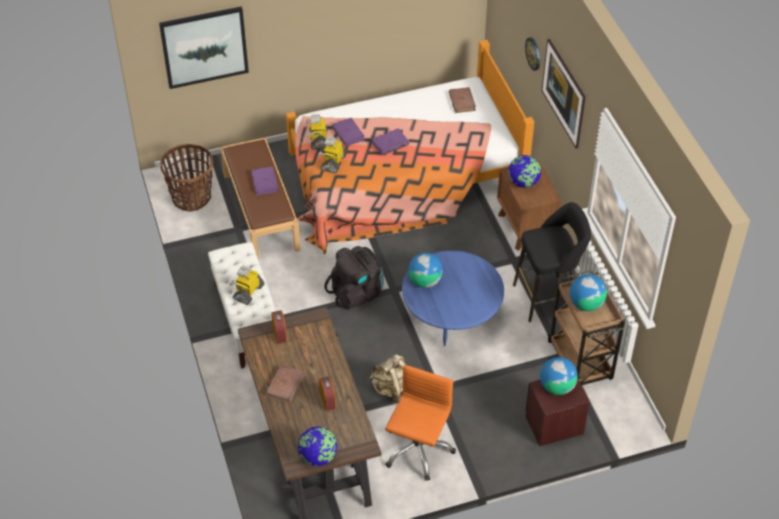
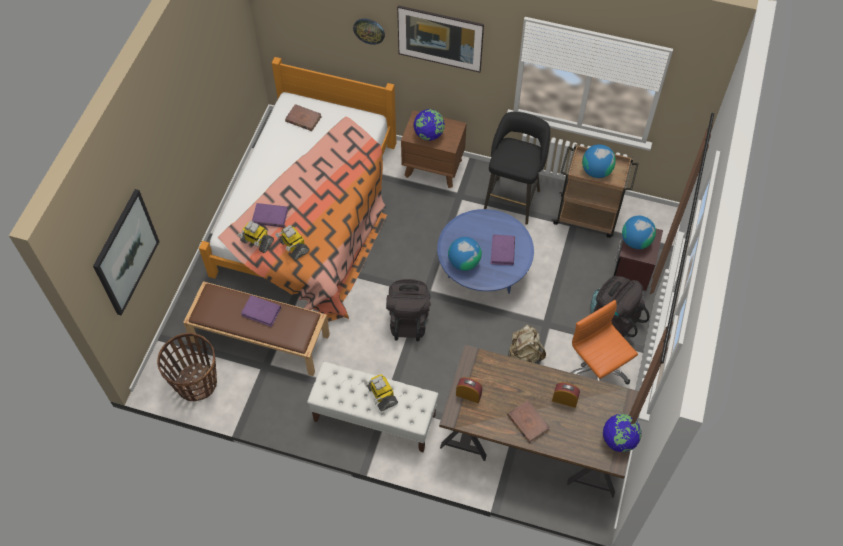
camera: 55 degrees left, 10 degrees up
purple book [371,128,409,155] -> purple book moved to [491,234,515,265]
none -> black backpack [590,276,650,337]

